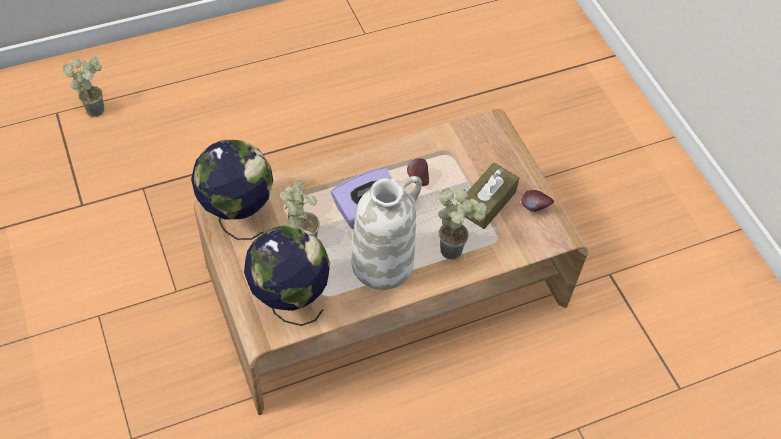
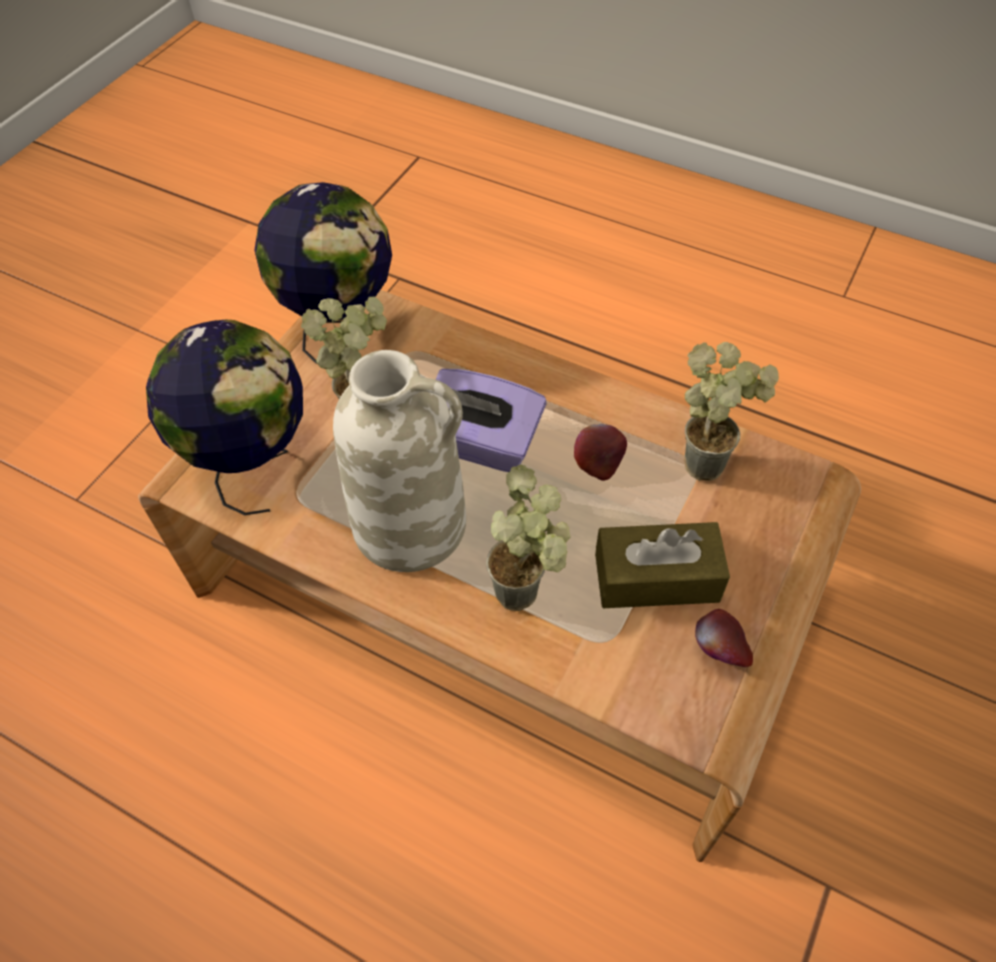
camera: 55 degrees right, 0 degrees up
potted plant [63,57,104,117] -> potted plant moved to [684,342,779,481]

